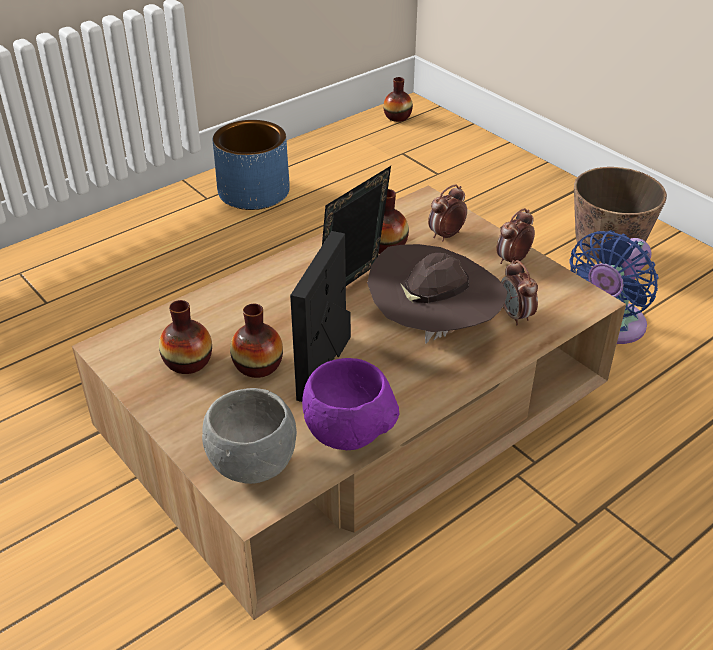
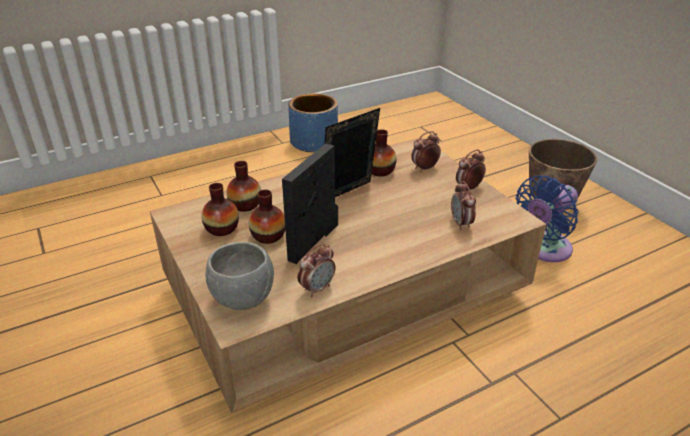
camera: 10 degrees right, 5 degrees down
purple bowl [302,358,399,450] -> alarm clock [297,244,335,297]
brown hat [367,244,508,344] -> none
vase [383,77,413,122] -> vase moved to [226,161,261,212]

